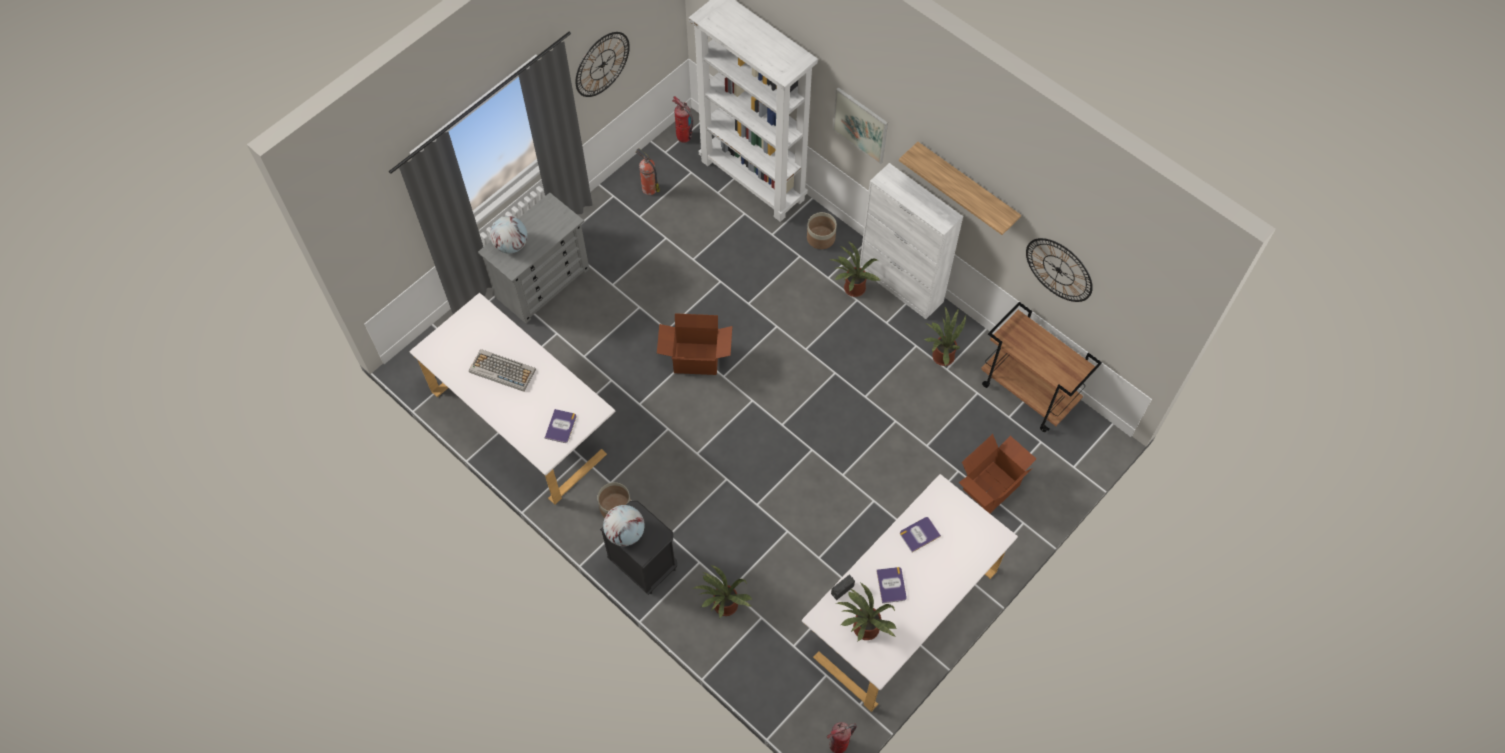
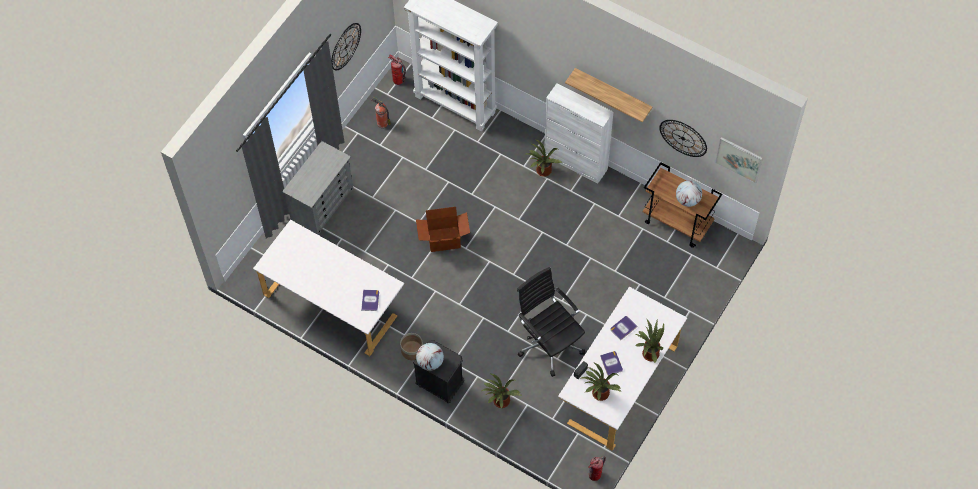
camera: 10 degrees left, 0 degrees up
keyboard [469,349,536,392] -> none
globe [490,216,528,254] -> globe moved to [676,180,702,207]
planter [807,212,837,249] -> none
picture [833,87,888,164] -> picture moved to [715,137,763,183]
potted plant [924,306,966,366] -> potted plant moved to [635,318,664,363]
cardboard box [958,434,1036,513] -> none
none -> black office chair [517,267,585,377]

